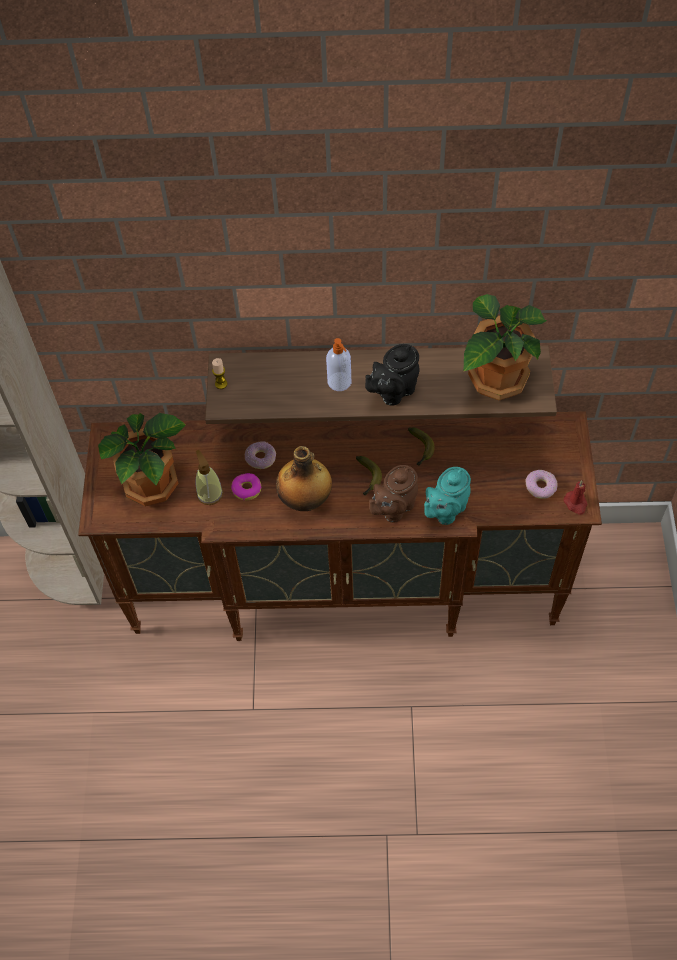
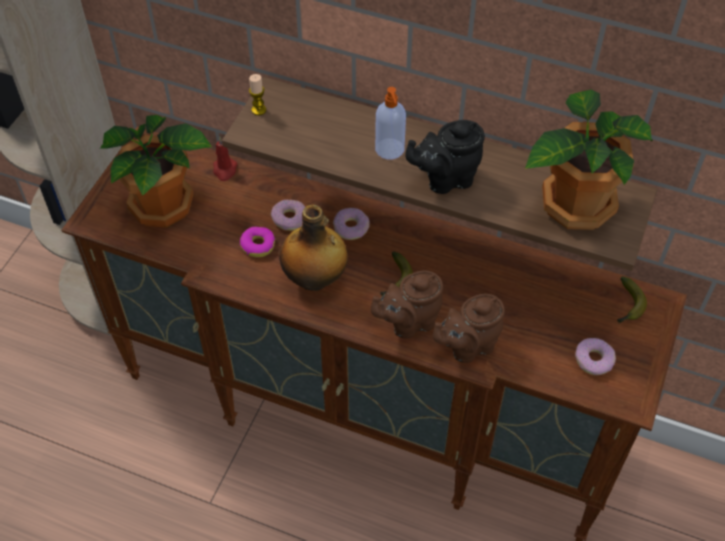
camera: 20 degrees right, 5 degrees down
soap dispenser [196,450,224,505] -> none
banana [408,427,435,465] -> banana moved to [617,276,647,323]
turquoise teapot [424,467,471,525] -> brown teapot [433,294,505,363]
red candle [564,480,587,515] -> red candle moved to [213,136,237,181]
none -> donut [333,208,369,240]

